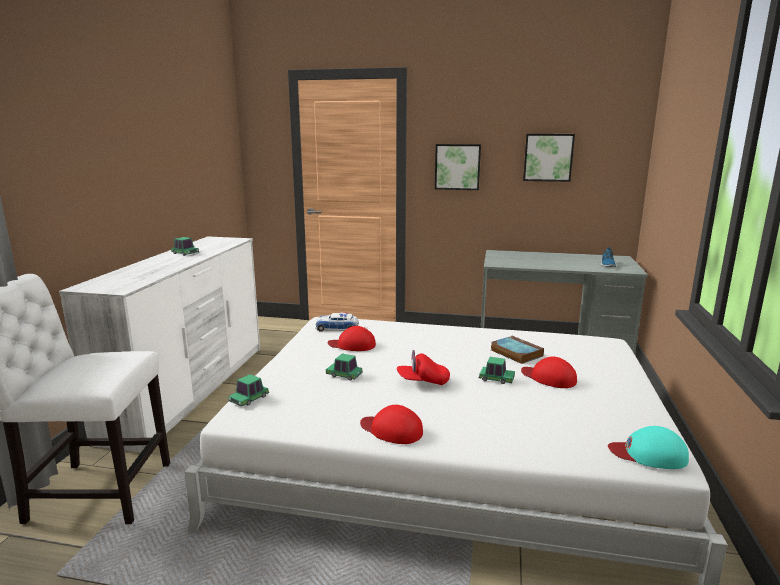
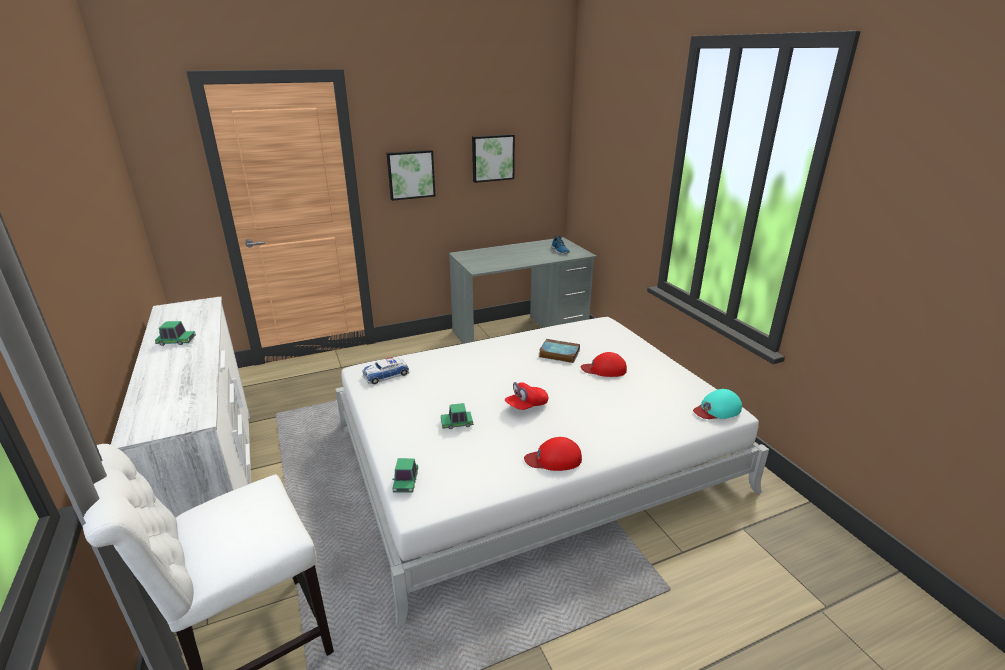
camera: 35 degrees left, 10 degrees up
red cap [328,326,376,351] -> none
toy car [479,357,515,384] -> none

